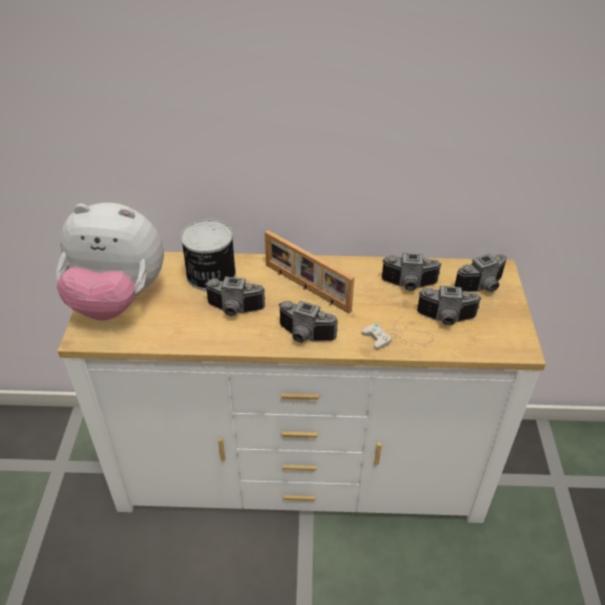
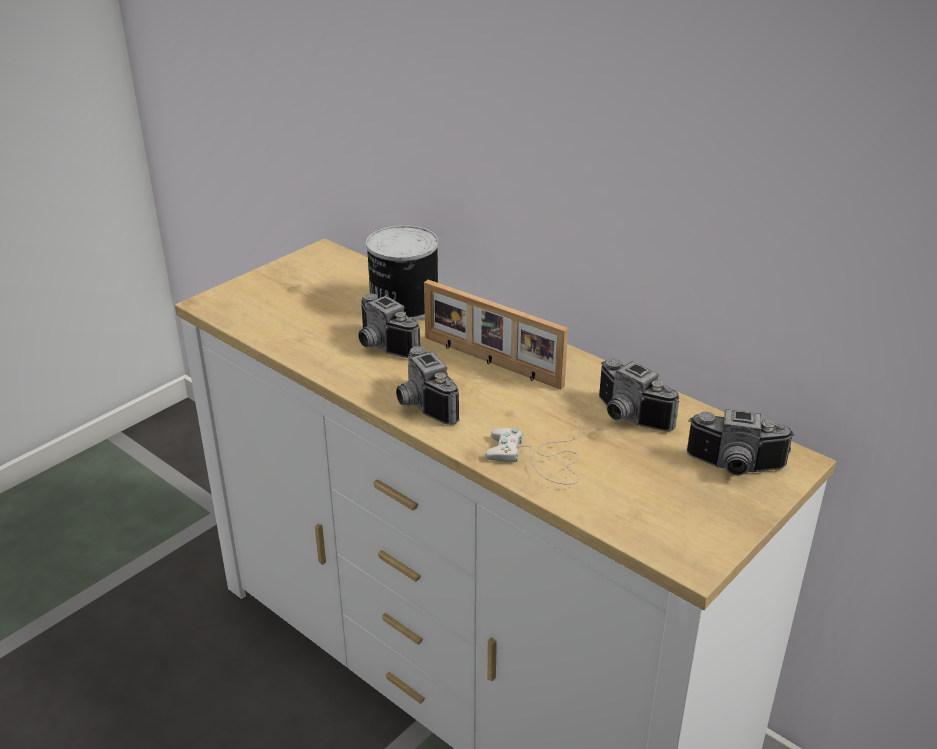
camera: 40 degrees right, 10 degrees down
plush toy [56,203,164,320] -> none
picture frame [265,230,354,314] -> picture frame turned 45 degrees counterclockwise [424,280,568,390]
camera [417,286,481,326] -> none

